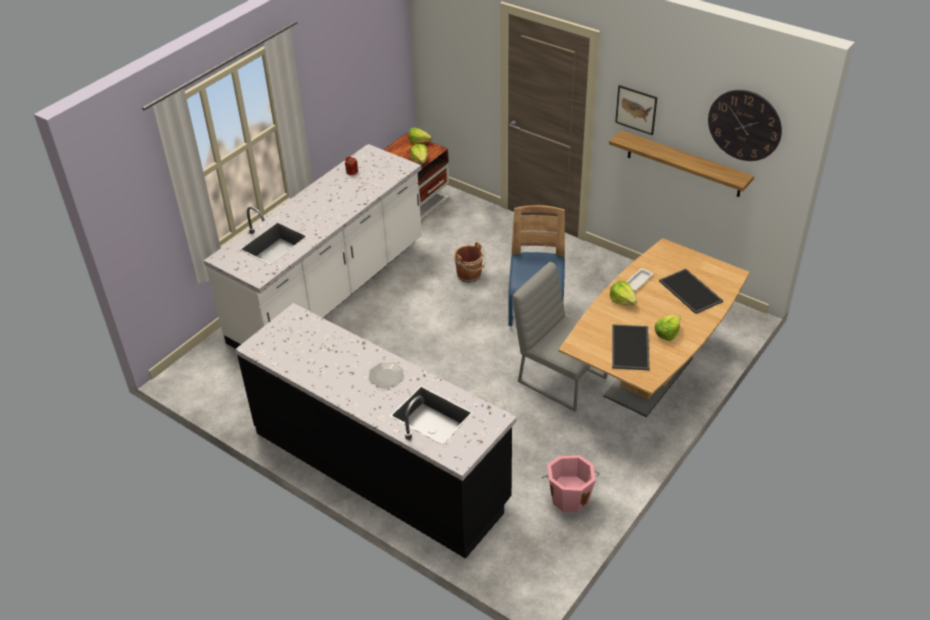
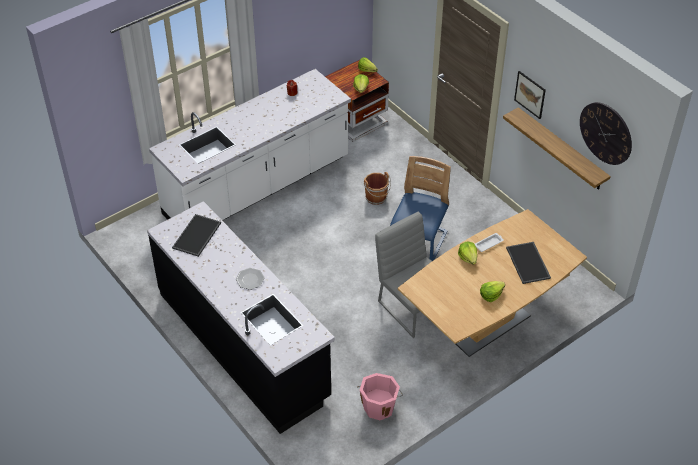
camera: 15 degrees right, 5 degrees up
tray [612,324,650,370] -> tray moved to [172,214,221,257]

